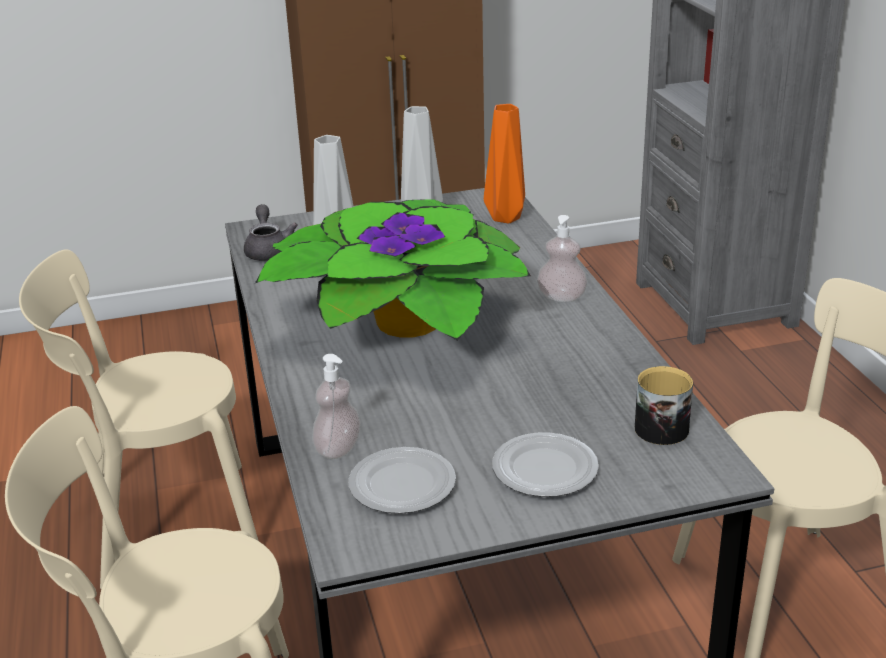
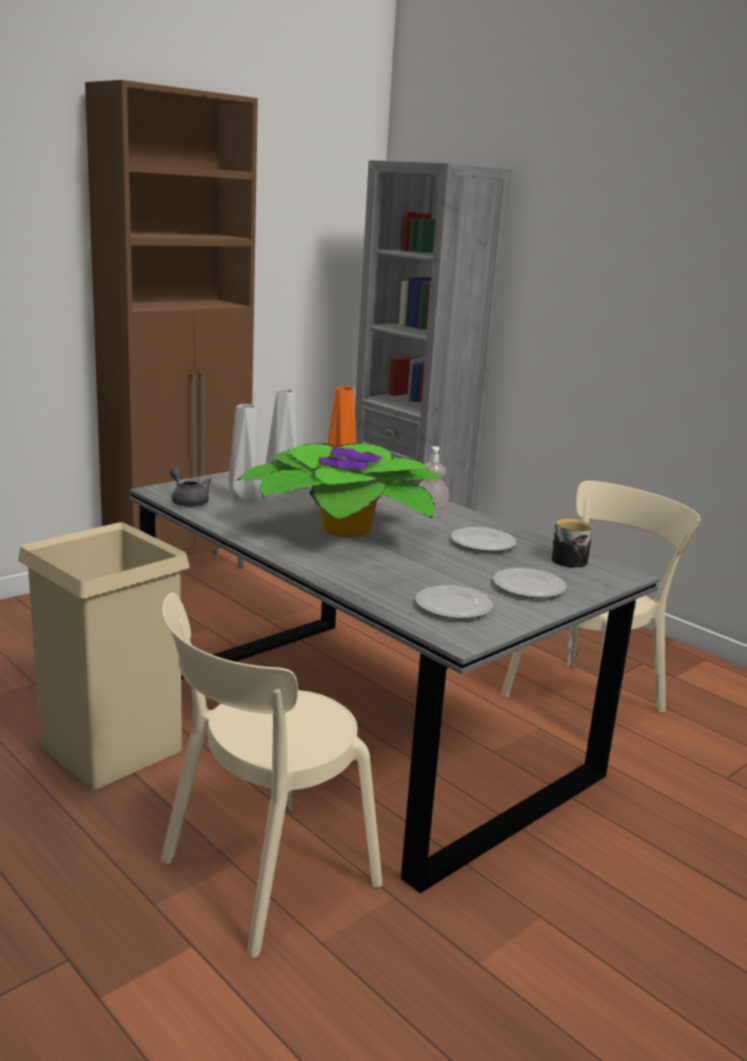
camera: 30 degrees left, 10 degrees down
beige chair [19,249,258,589] -> beige trash can [18,522,190,790]
soap dispenser [312,354,361,459] -> none
none -> plate [451,527,516,552]

